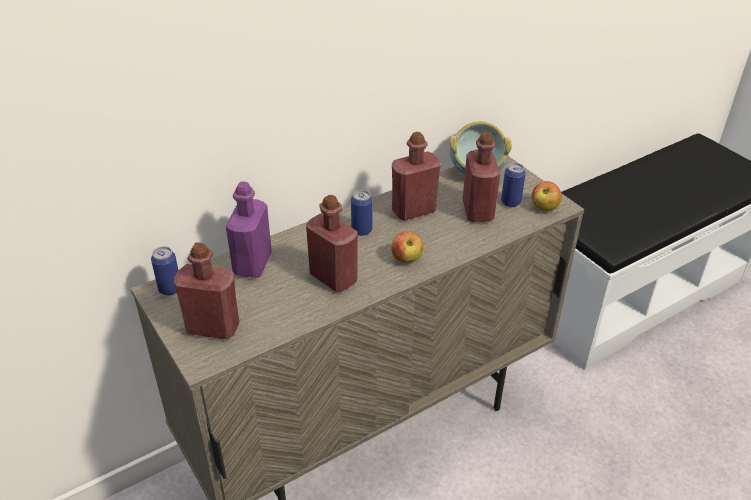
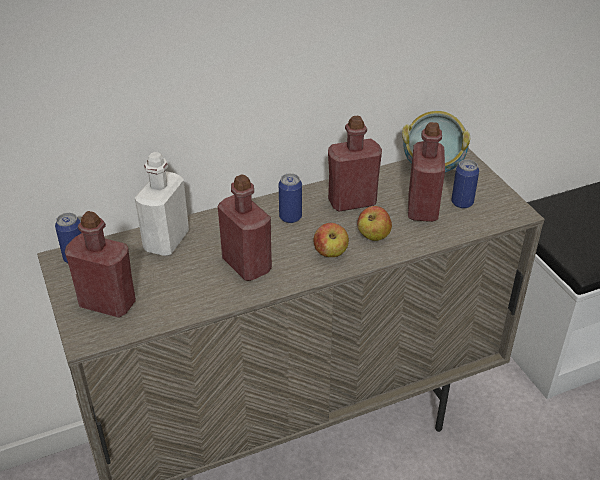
camera: 10 degrees right, 0 degrees up
purple bottle [226,181,272,278] -> white bottle [135,152,189,256]
apple [531,181,562,211] -> apple moved to [357,206,392,241]

